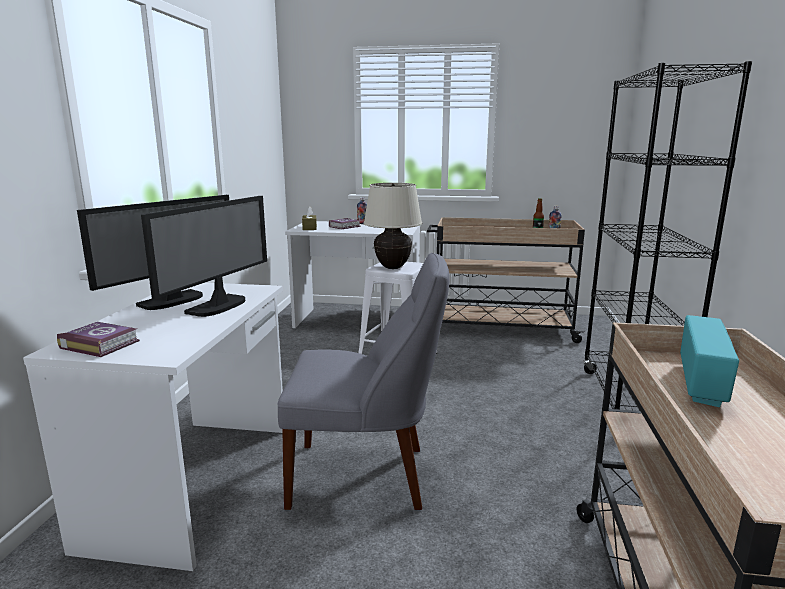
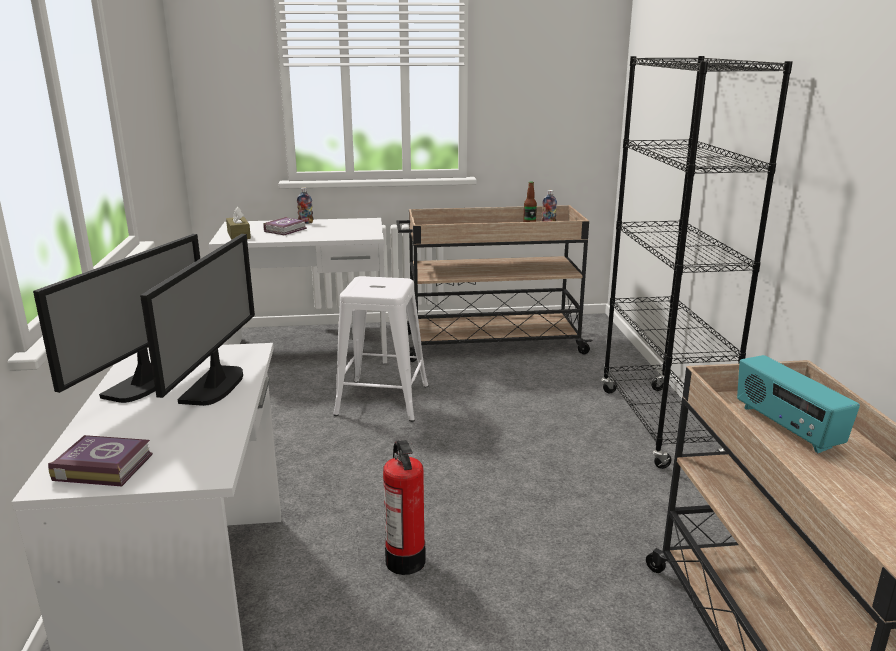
camera: 15 degrees left, 5 degrees up
grey chair [278,253,449,510] -> fire extinguisher [383,440,426,575]
beige table lamp [363,183,422,269] -> none
radio [680,315,739,407] -> radio turned 150 degrees clockwise [737,355,860,453]

